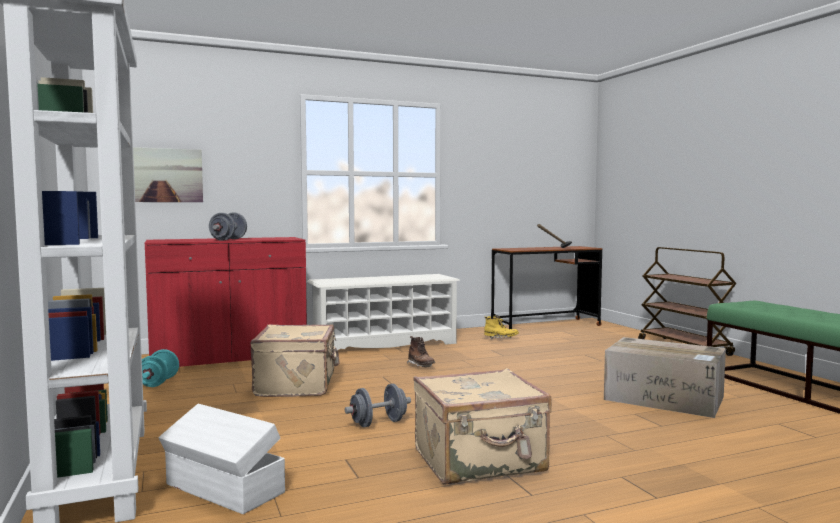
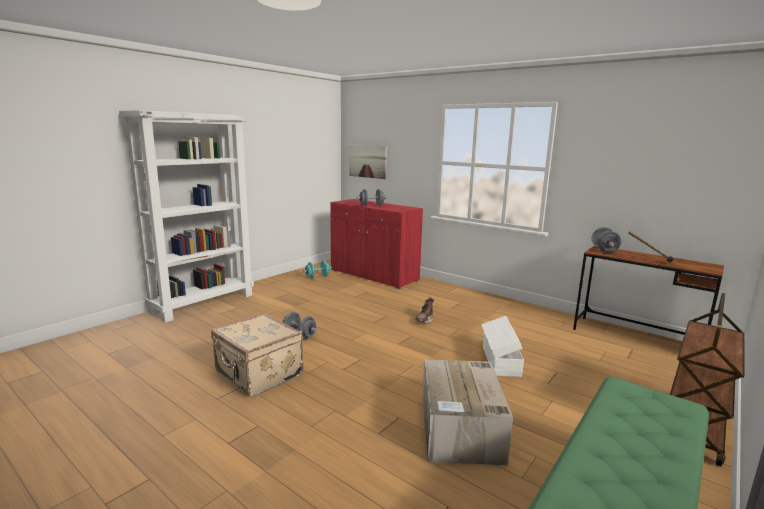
camera: 60 degrees right, 10 degrees up
white storage box [158,404,285,514] -> white storage box moved to [481,316,524,377]
beige suitcase [250,324,339,397] -> none
white shoe rack [307,274,460,351] -> none
yellow boot [484,316,519,340] -> none
none -> grey dumbbell [592,227,622,253]

